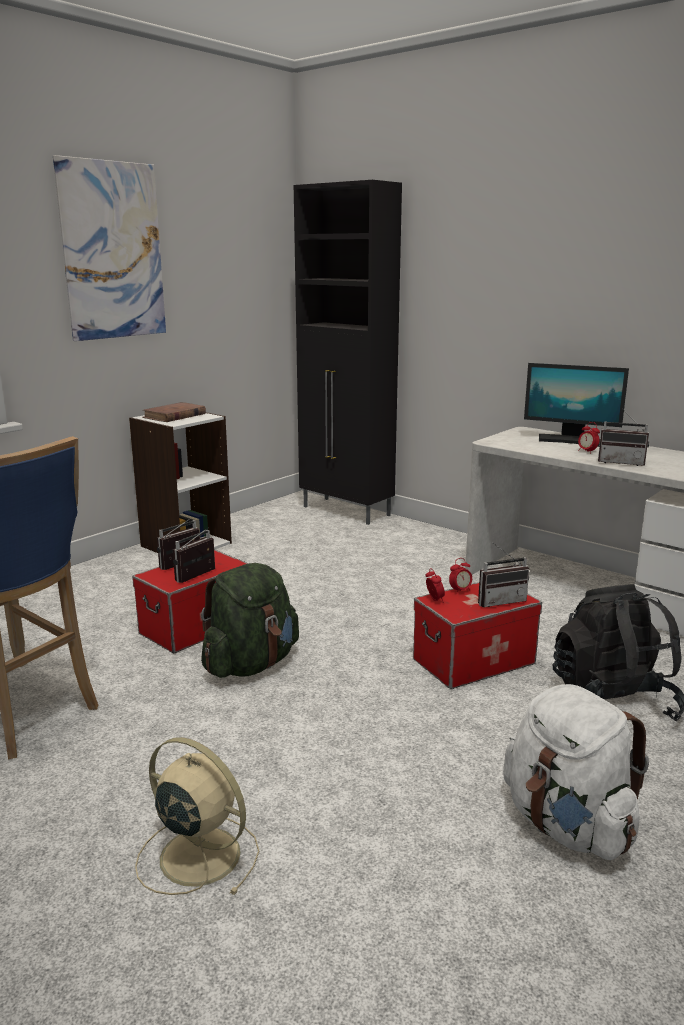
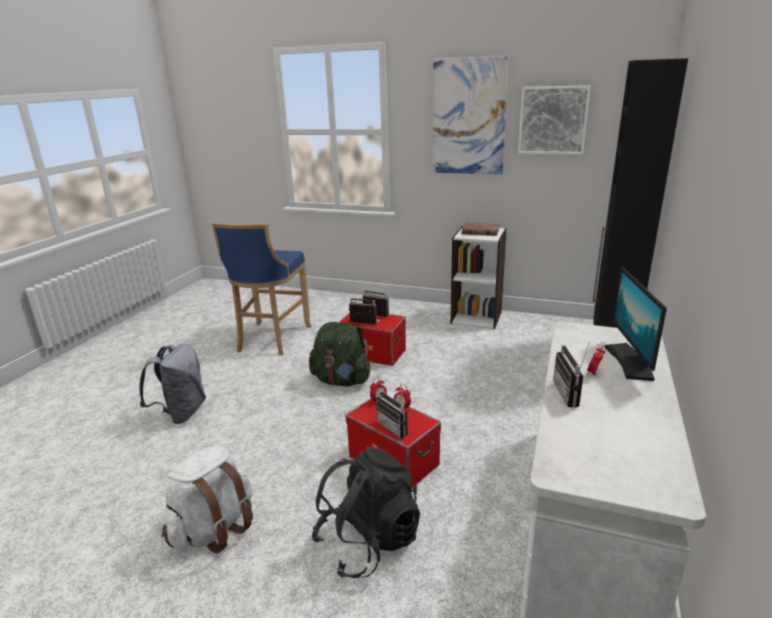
camera: 70 degrees right, 5 degrees up
beige fan [135,737,259,895] -> grey backpack [139,344,206,424]
none -> picture [518,85,591,155]

